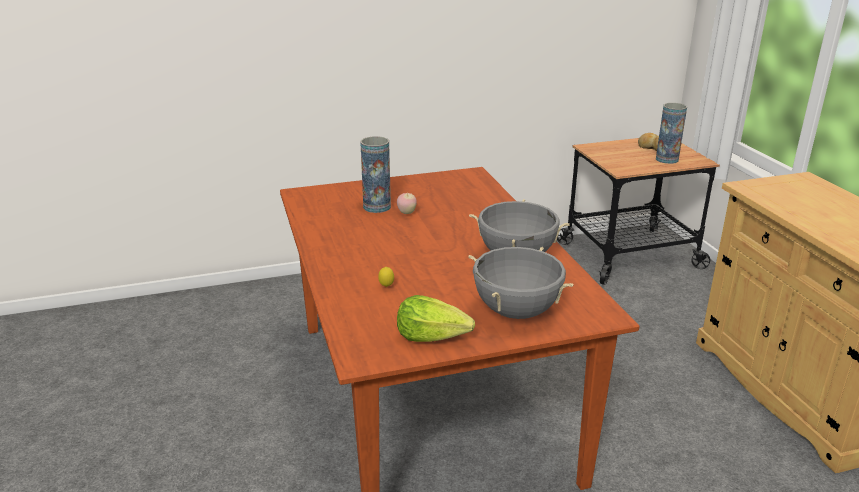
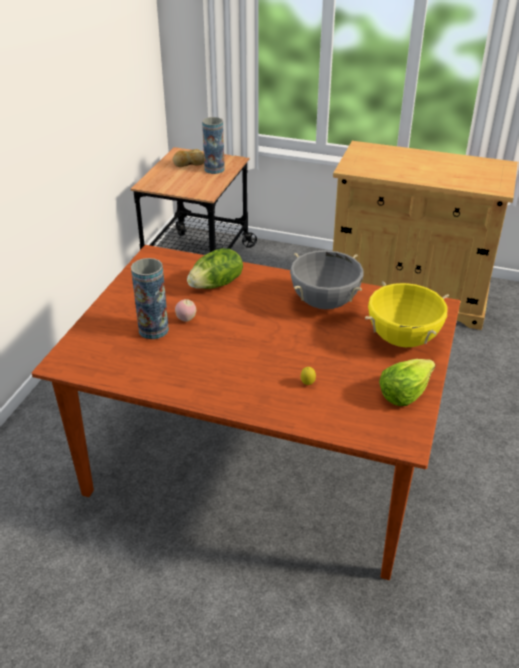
camera: 55 degrees left, 10 degrees up
grey cooking pot [468,247,574,319] -> yellow cooking pot [365,281,449,347]
none -> lettuce [187,248,243,289]

